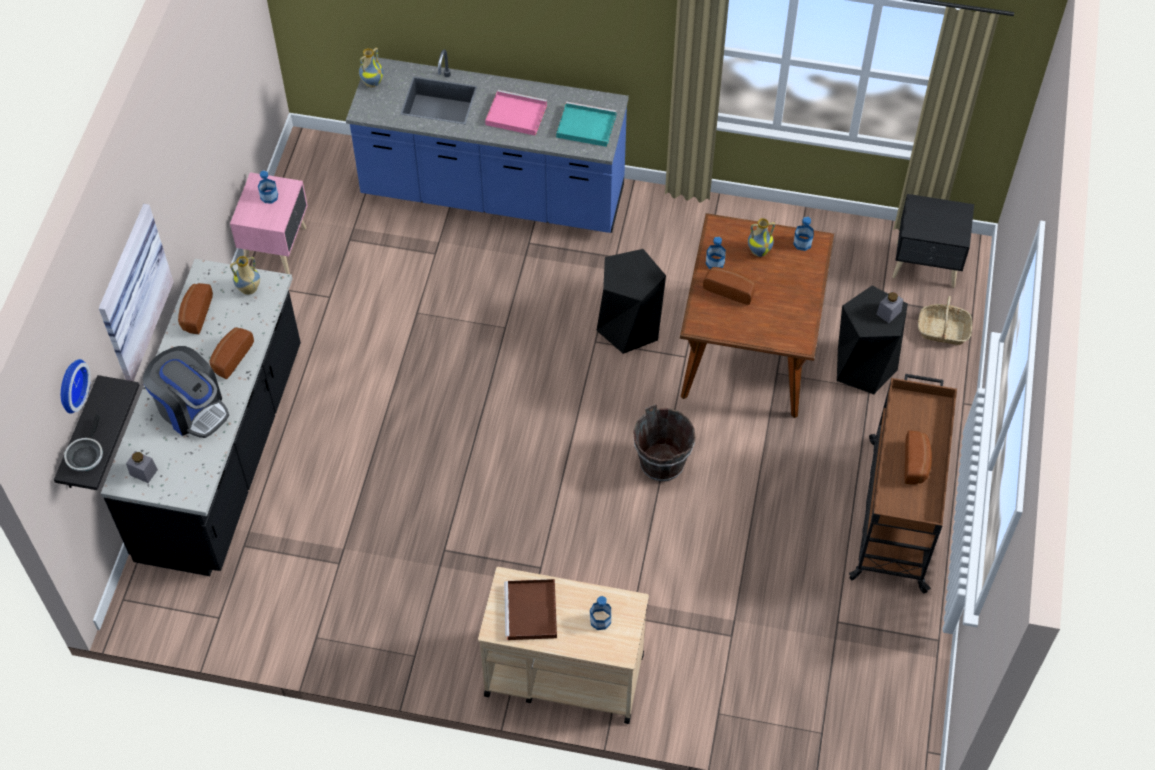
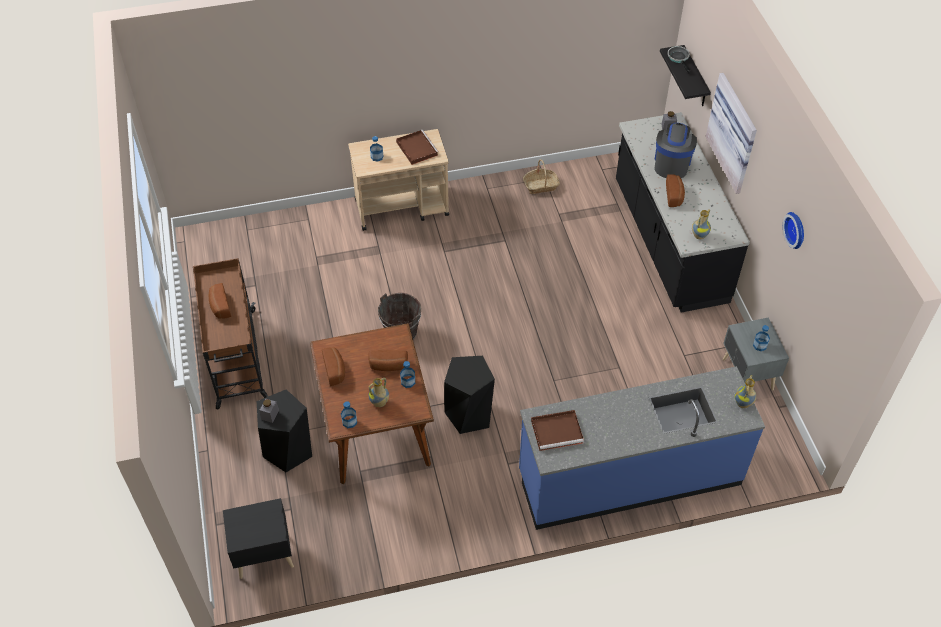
camera: 155 degrees right, 5 degrees down
wall clock [61,359,91,414] -> wall clock moved to [783,212,804,249]
coffee machine [143,346,229,438] -> coffee machine turned 90 degrees clockwise [654,123,697,178]
bread [178,283,213,334] -> bread moved to [322,347,345,386]
pink nightstand [230,172,308,274] -> grey nightstand [723,318,789,390]
pink tray [485,90,547,136] -> none
turquoise tray [556,102,617,147] -> brown tray [531,410,584,451]
basket [918,296,972,345] -> basket moved to [523,160,560,194]

